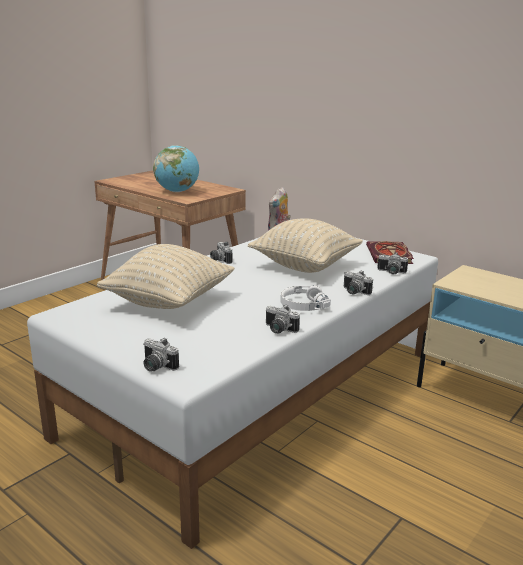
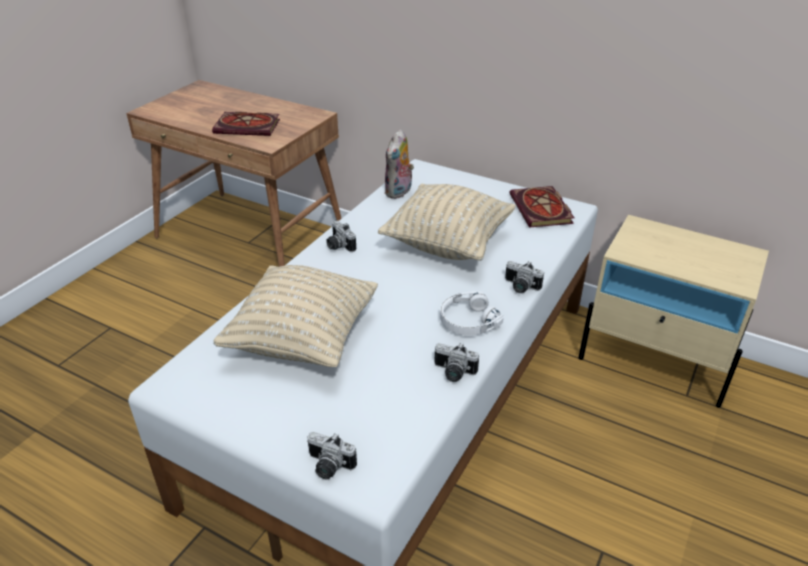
camera: 10 degrees left, 15 degrees up
globe [153,145,199,192] -> book [212,112,280,136]
camera [377,252,408,275] -> none

